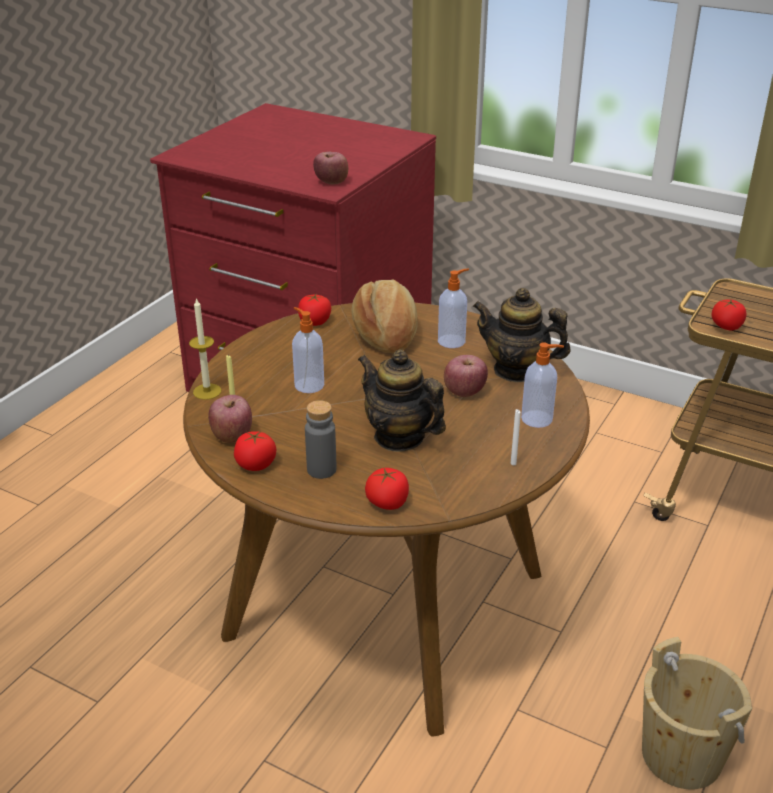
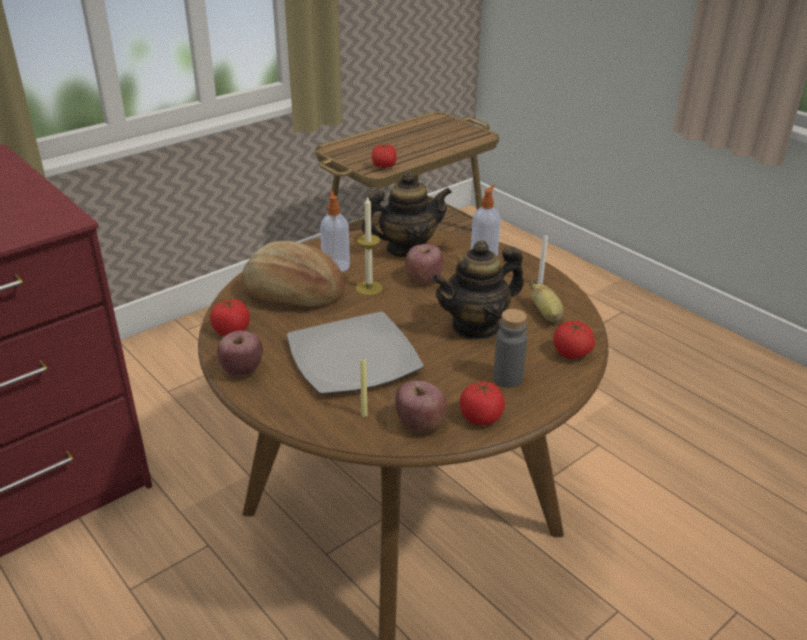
camera: 70 degrees left, 0 degrees up
candle [189,298,221,400] -> candle moved to [356,197,383,295]
soap dispenser [292,307,324,393] -> plate [287,312,424,394]
apple [313,152,348,185] -> apple moved to [217,330,263,376]
teapot [473,288,571,382] -> teapot turned 150 degrees counterclockwise [361,171,452,257]
beige bucket [642,637,753,790] -> none
none -> banana [529,279,563,322]

